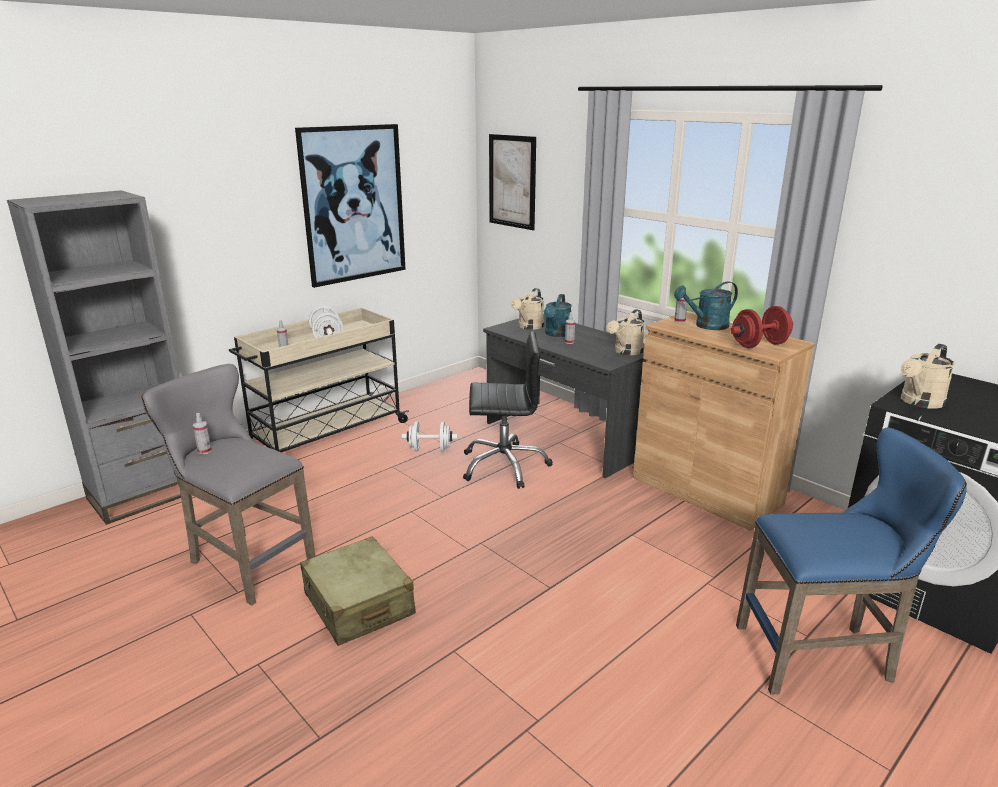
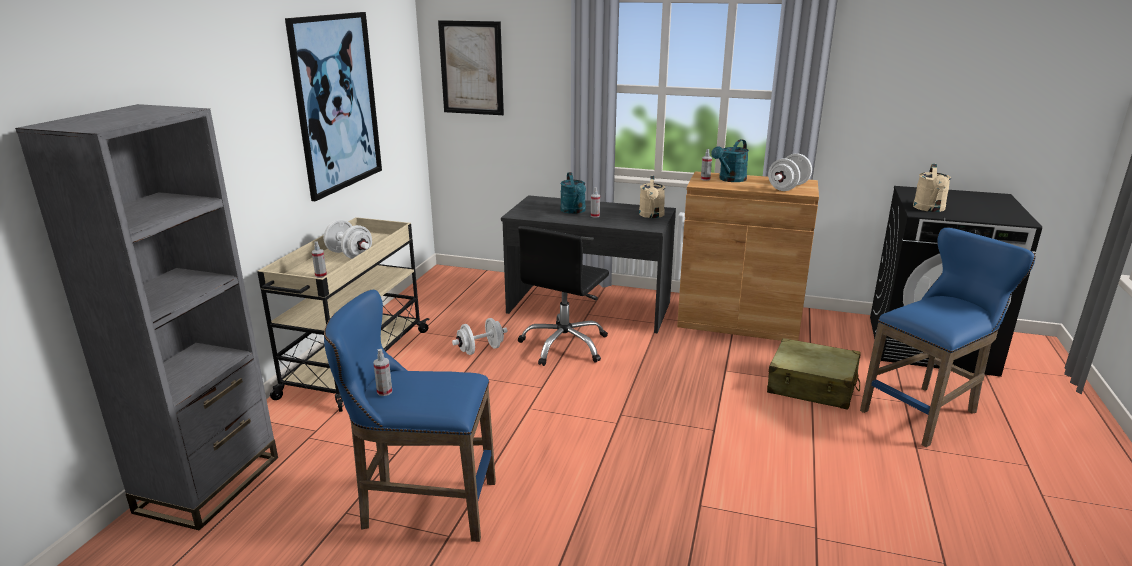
camera: 30 degrees left, 0 degrees up
grey stool [141,364,316,606] -> blue stool [324,290,496,542]
beige suitcase [300,536,416,646] -> beige suitcase moved to [767,338,861,410]
black office chair [463,331,553,489] -> black office chair turned 150 degrees clockwise [518,226,609,366]
beige watering can [511,288,544,330] -> none
red dumbbell [730,306,794,348] -> white dumbbell [768,153,812,191]

